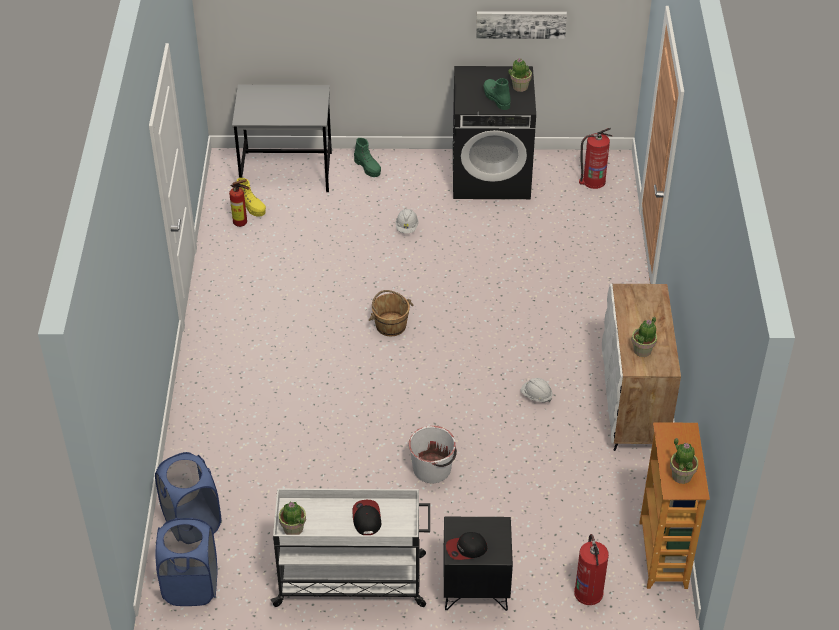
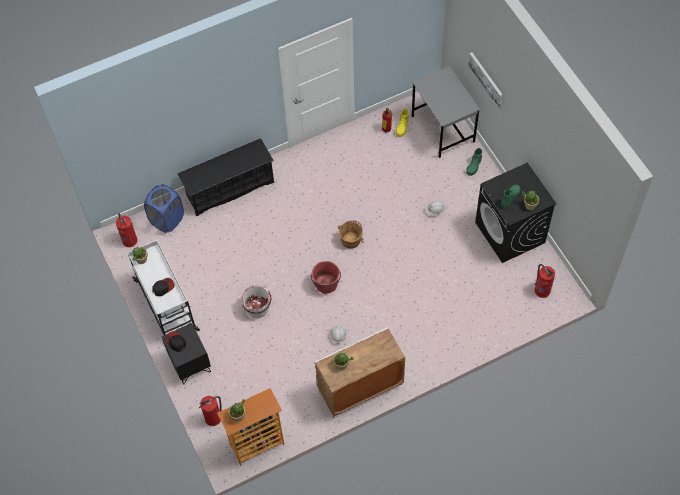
camera: 65 degrees right, 15 degrees up
blue laundry basket [155,518,217,606] -> fire extinguisher [116,213,138,247]
picture [476,11,567,39] -> picture moved to [468,52,503,108]
none -> black shoe rack [178,138,274,216]
none -> red bucket [311,261,341,294]

